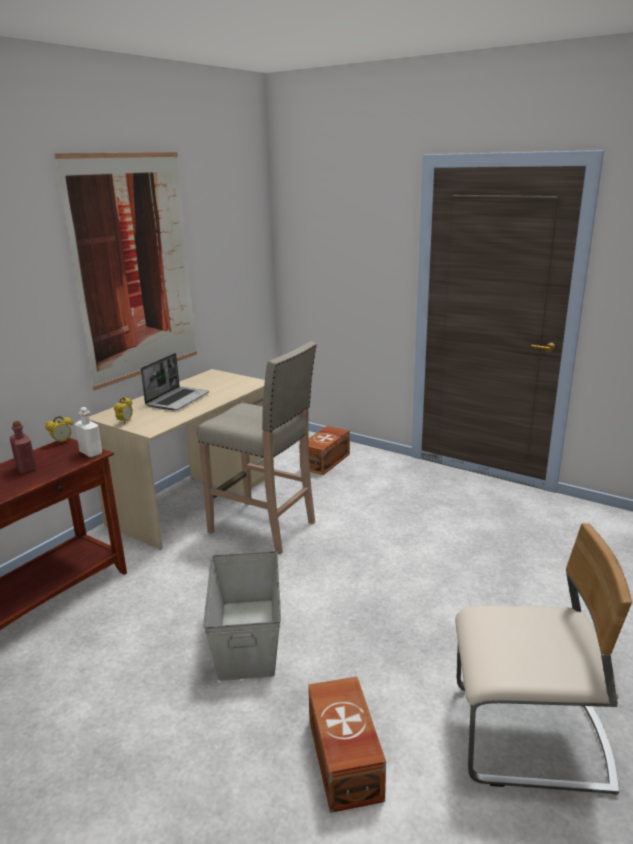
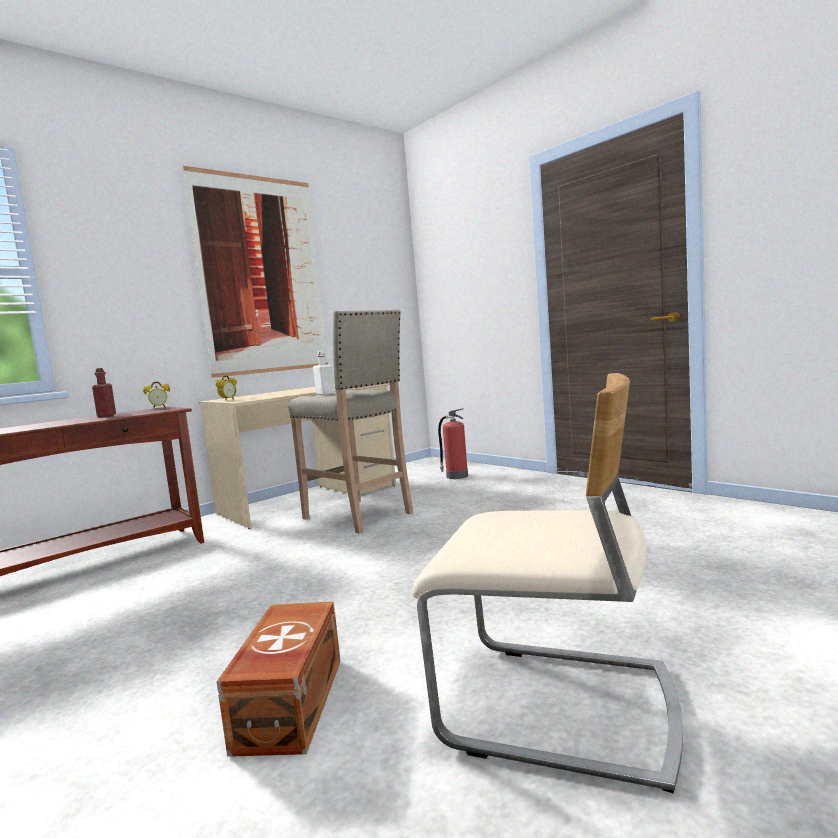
camera: 15 degrees right, 15 degrees down
white bottle [75,407,102,457] -> white bottle moved to [313,350,335,395]
laptop [141,353,209,411] -> none
grey storage box [203,551,281,681] -> none
brown storage box [299,426,350,475] -> fire extinguisher [438,408,468,479]

